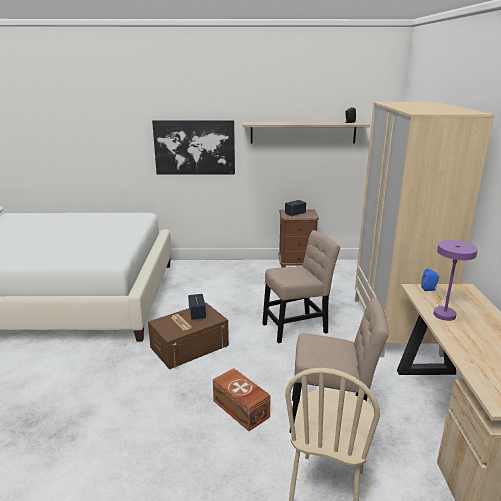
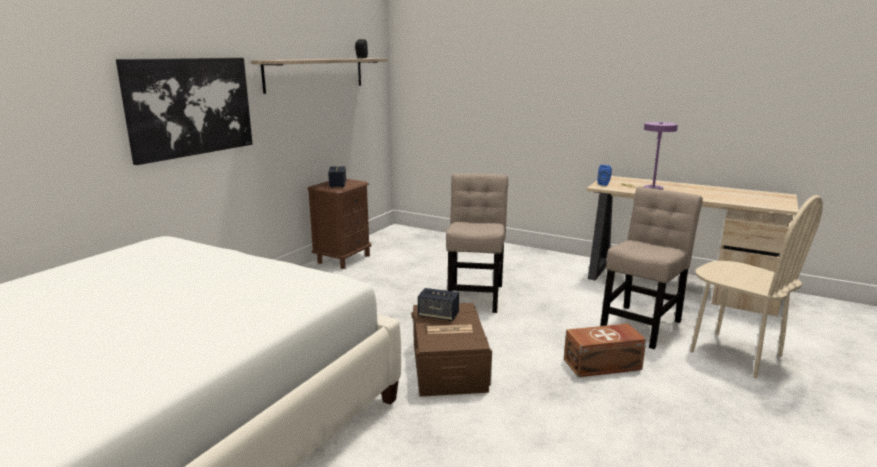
camera: 60 degrees left, 5 degrees down
beige wardrobe [355,102,494,357] -> none

